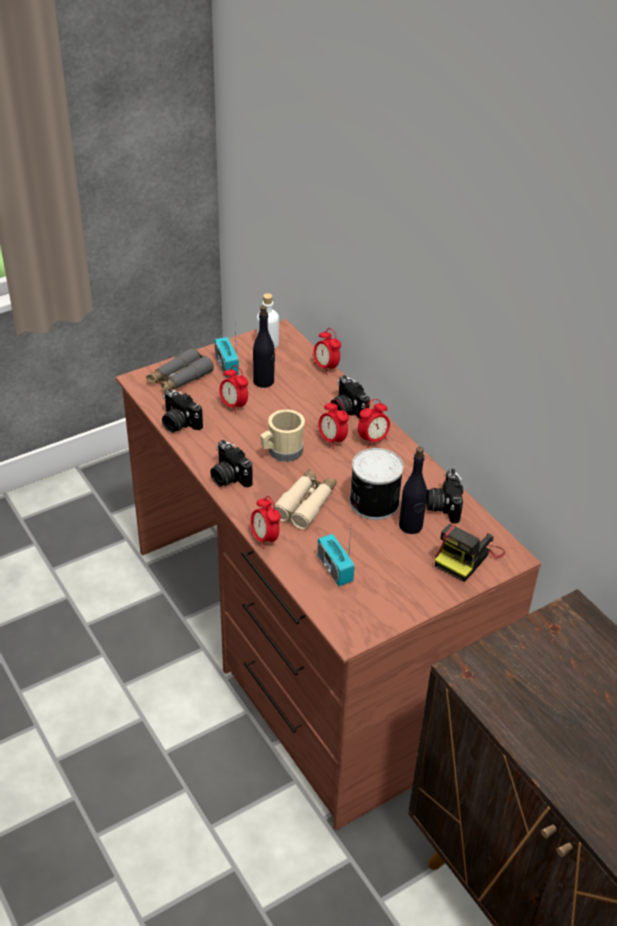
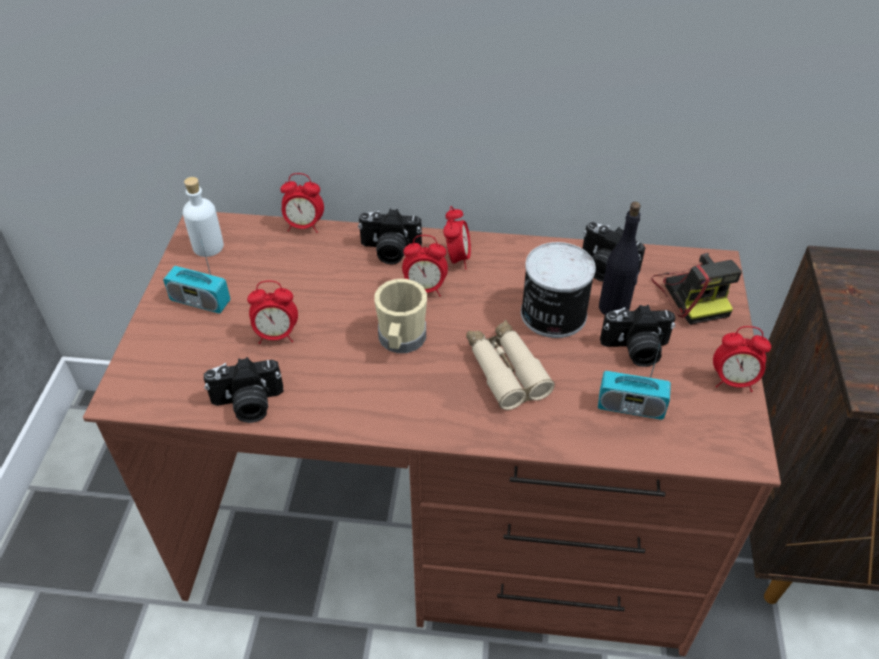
camera: 50 degrees left, 5 degrees up
grey binoculars [146,347,214,391] -> none
camera [210,440,253,488] -> camera moved to [600,305,675,367]
alarm clock [251,496,281,549] -> alarm clock moved to [713,326,771,392]
black bottle [253,305,275,388] -> none

